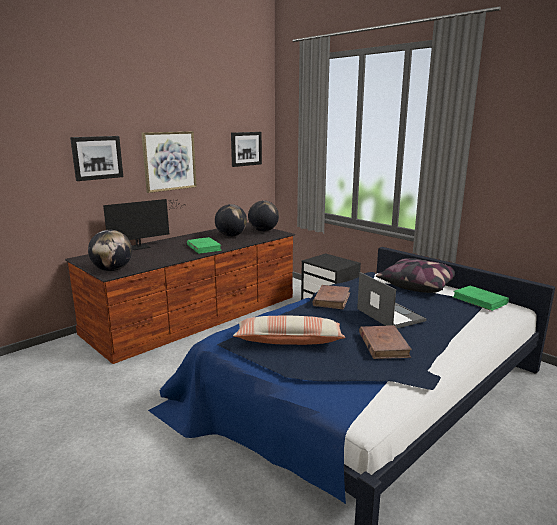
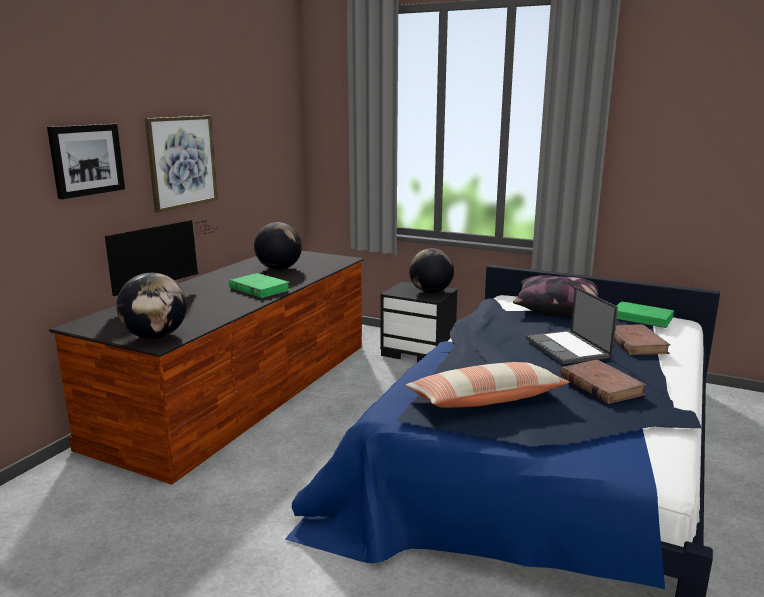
camera: 20 degrees left, 0 degrees up
picture [231,132,262,167] -> none
globe [248,201,279,232] -> globe moved to [409,248,454,293]
brown book [312,285,350,309] -> brown book moved to [614,325,670,355]
laptop [357,272,427,328] -> laptop turned 150 degrees counterclockwise [526,286,618,364]

